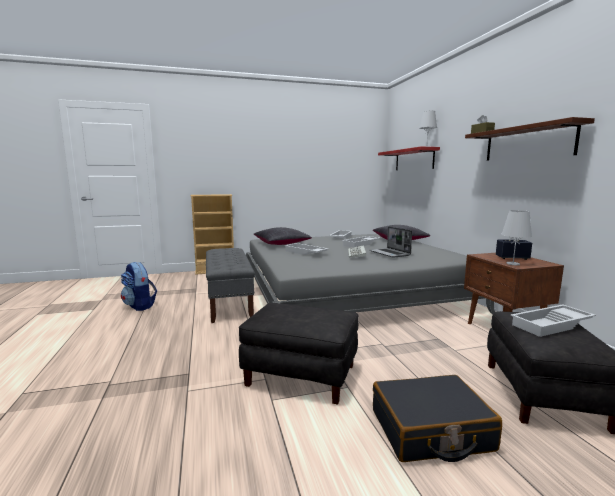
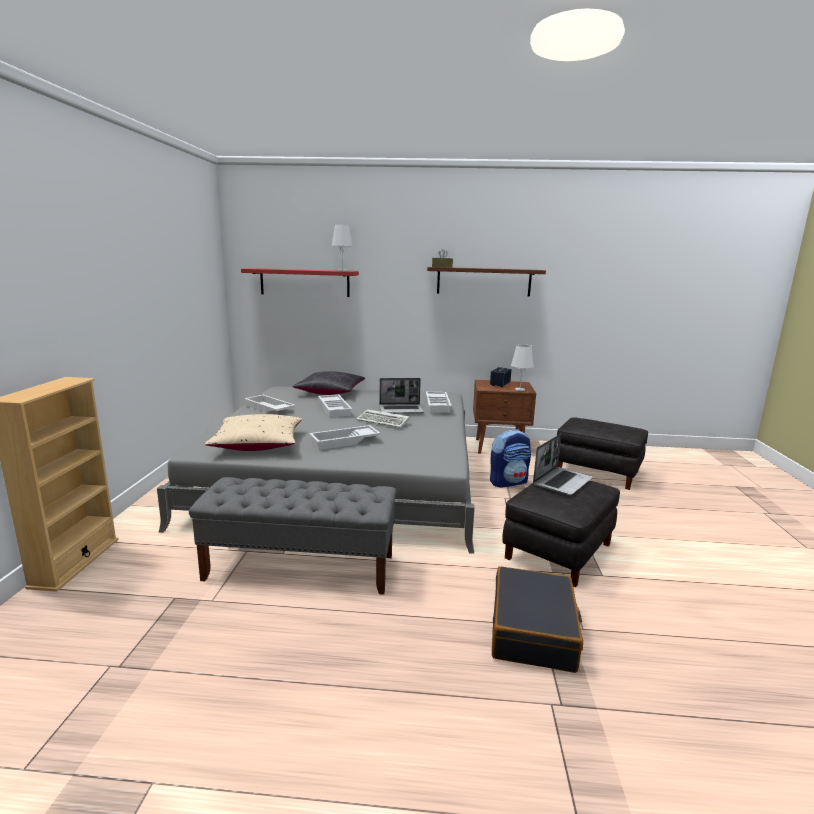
camera: 70 degrees left, 5 degrees up
backpack [121,262,157,311] -> backpack moved to [490,430,531,488]
black pillow [254,227,312,245] -> beige pillow [205,414,302,451]
black suitcase [373,375,502,462] -> black suitcase moved to [492,566,583,673]
white tray [511,304,596,337] -> white tray moved to [426,392,451,413]
none -> laptop [533,434,593,495]

